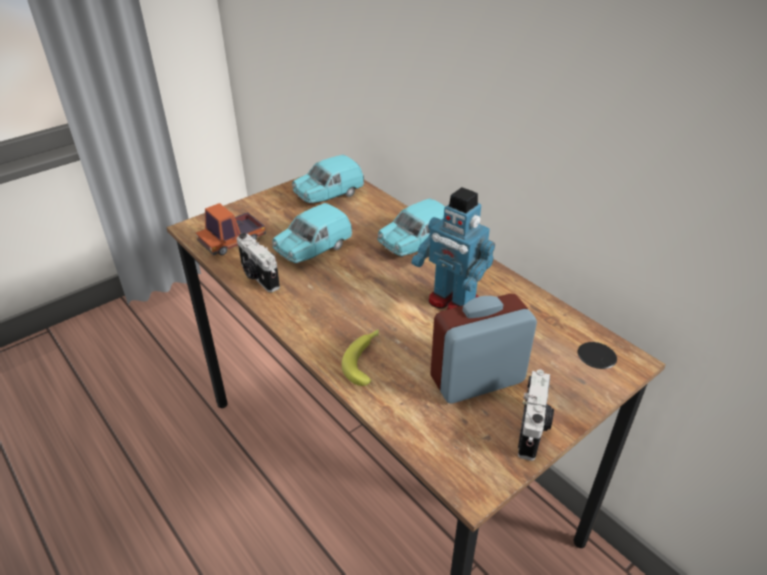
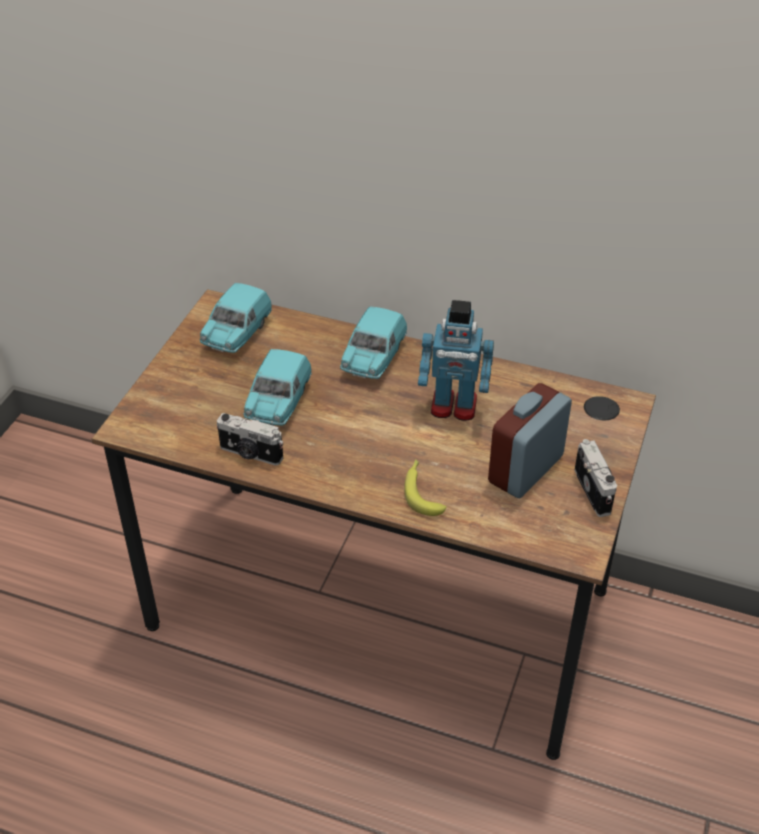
camera: 30 degrees left, 5 degrees up
toy truck [196,203,266,256] -> none

